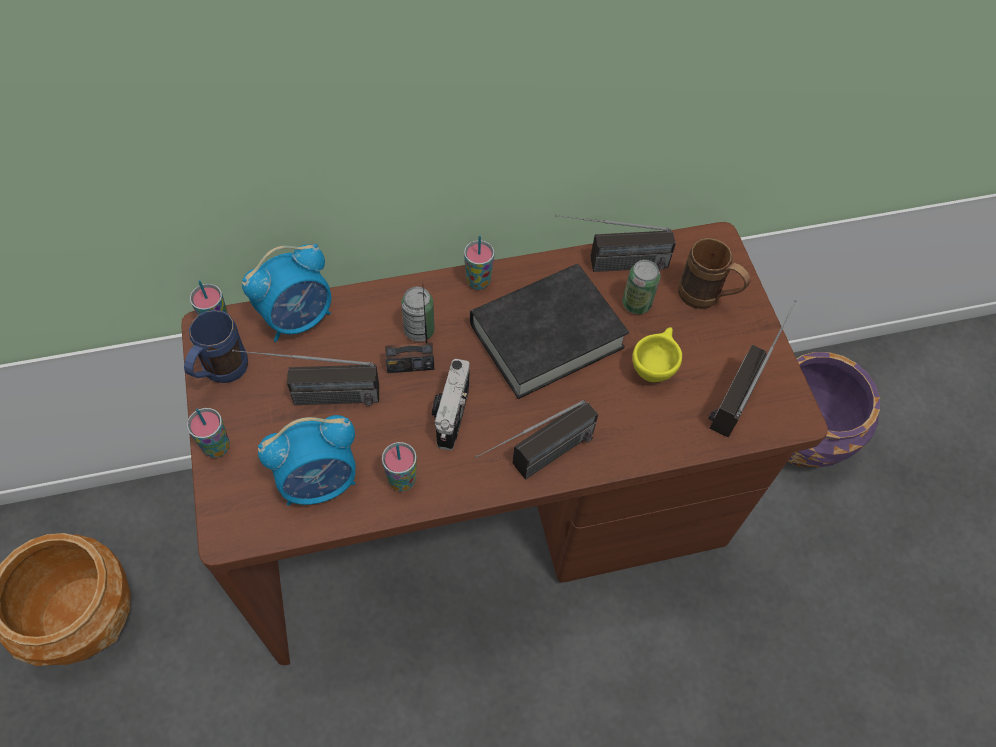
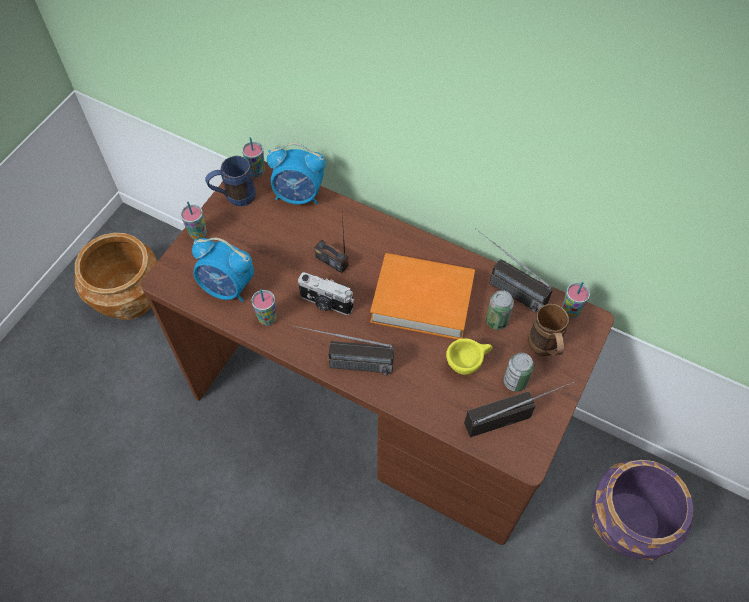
camera: 45 degrees right, 0 degrees up
radio [232,350,379,406] -> none
can [401,287,435,342] -> can moved to [504,353,534,392]
camera [432,359,470,451] -> camera turned 120 degrees counterclockwise [298,272,354,315]
cup [464,236,495,290] -> cup moved to [562,282,590,318]
black book [470,264,629,399] -> orange book [370,253,475,340]

